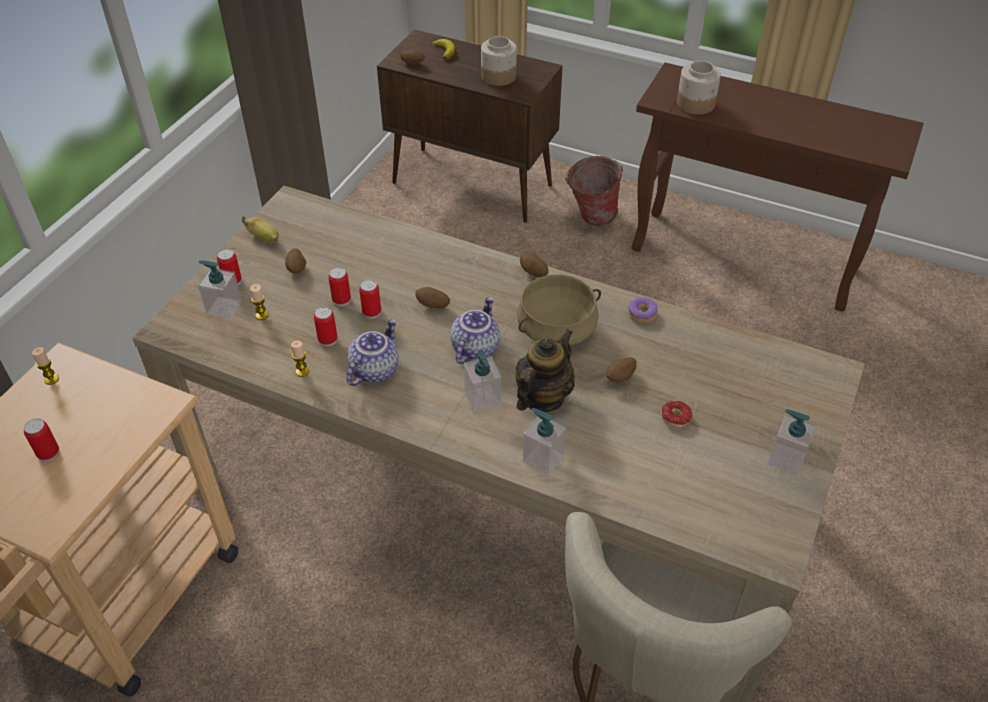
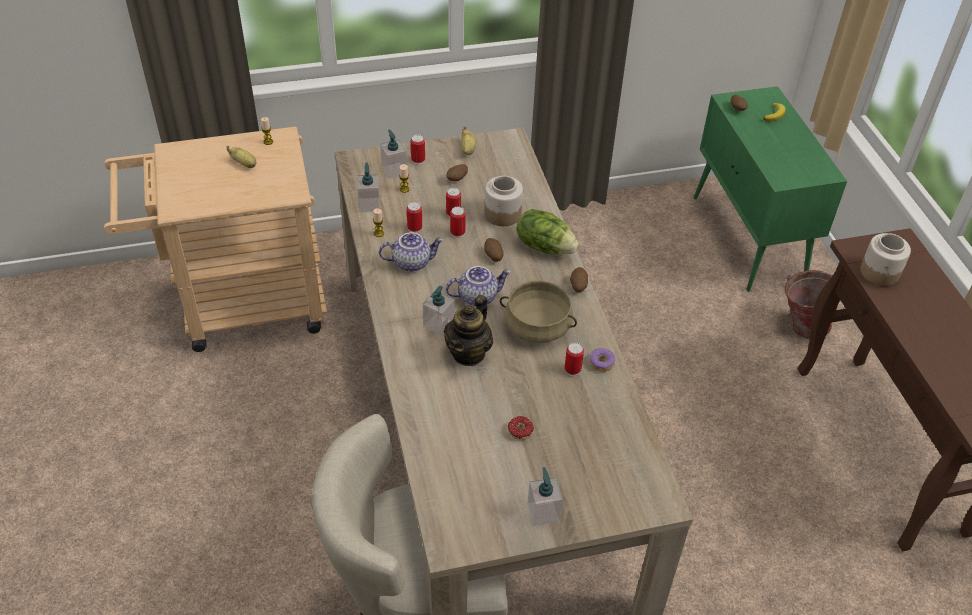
camera: 50 degrees right, 0 degrees up
can [24,418,60,462] -> can moved to [564,343,584,376]
brown cabinet [377,29,563,223] -> green cabinet [694,86,847,292]
jar [481,36,517,86] -> jar moved to [485,176,523,226]
teapot [516,329,575,412] -> teapot turned 120 degrees clockwise [444,295,493,366]
soap dispenser [523,408,567,475] -> soap dispenser moved to [357,163,380,212]
potato [607,357,637,383] -> none
none -> banana [227,146,256,168]
none -> lettuce [516,209,579,255]

